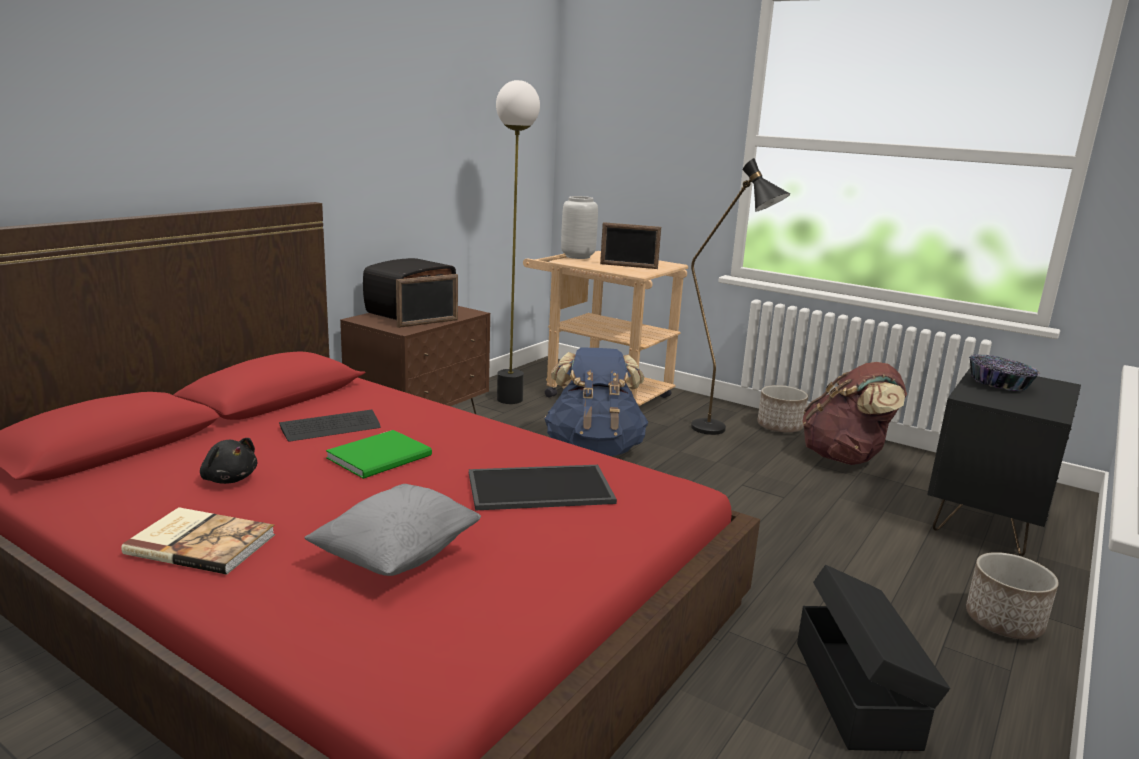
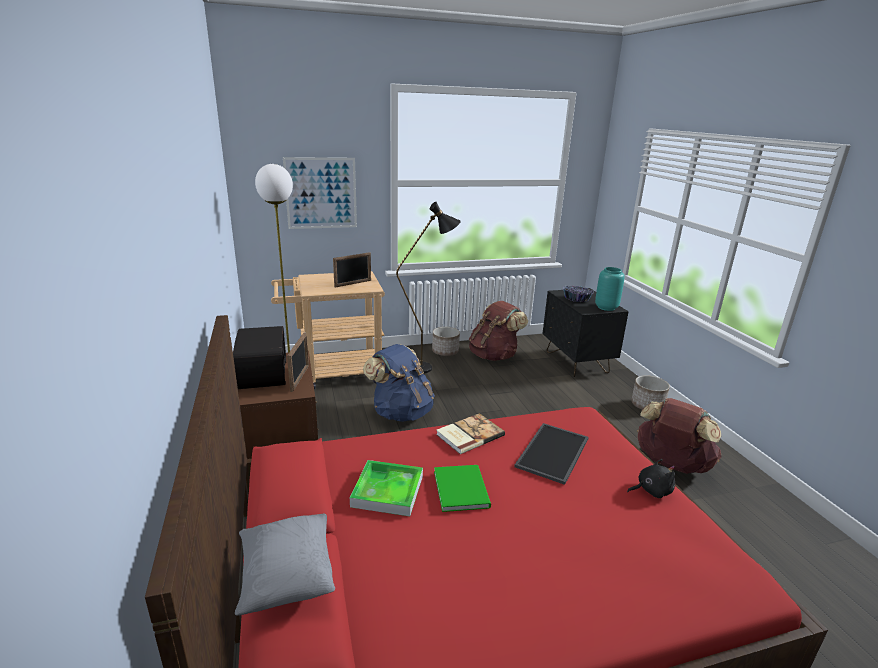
camera: 50 degrees left, 5 degrees up
book [121,507,275,575] -> book moved to [436,413,505,454]
black plush toy [200,438,257,484] -> black plush toy moved to [627,459,675,498]
keyboard [279,410,381,441] -> tray [350,460,423,516]
grey pillow [304,484,481,576] -> grey pillow moved to [235,514,335,616]
grey vase [561,196,598,259] -> none
black storage box [797,565,950,751] -> brown backpack [637,398,722,474]
none -> picture [283,157,357,229]
none -> turquoise vase [595,267,625,311]

